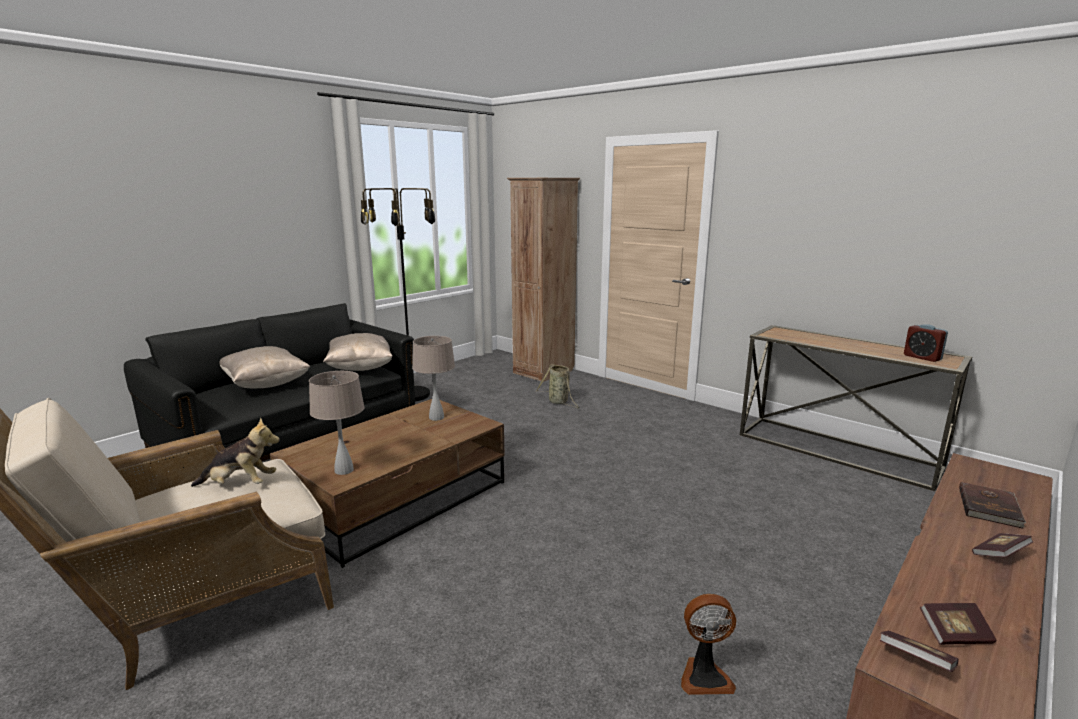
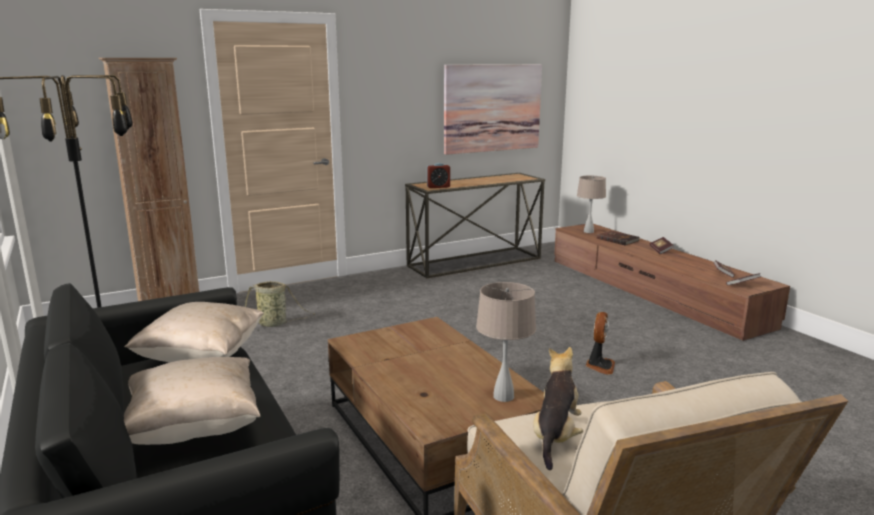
camera: 70 degrees left, 0 degrees up
beige table lamp [412,336,455,421] -> beige table lamp moved to [577,176,606,233]
fan [681,594,736,695] -> fan moved to [586,312,615,375]
alarm clock [904,324,948,362] -> alarm clock moved to [427,163,450,188]
none -> picture [444,64,542,155]

